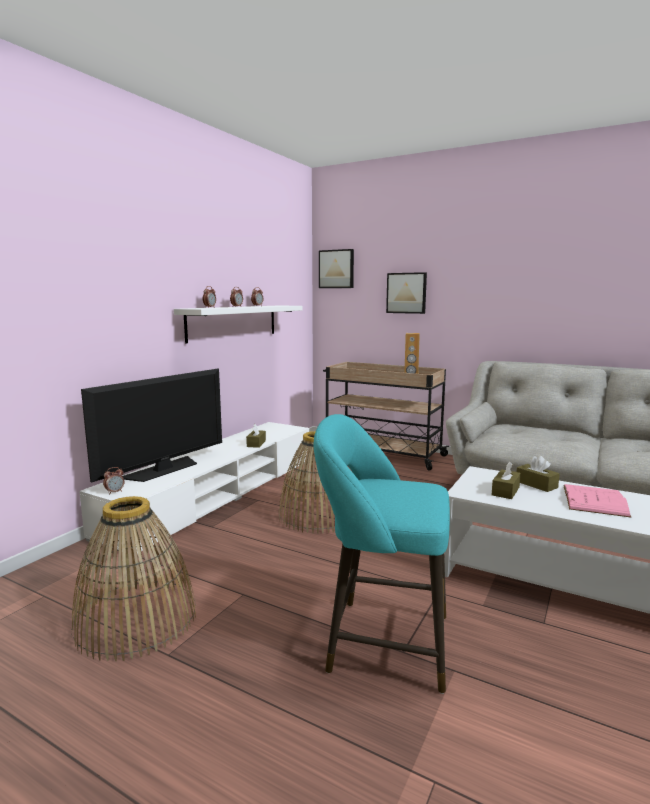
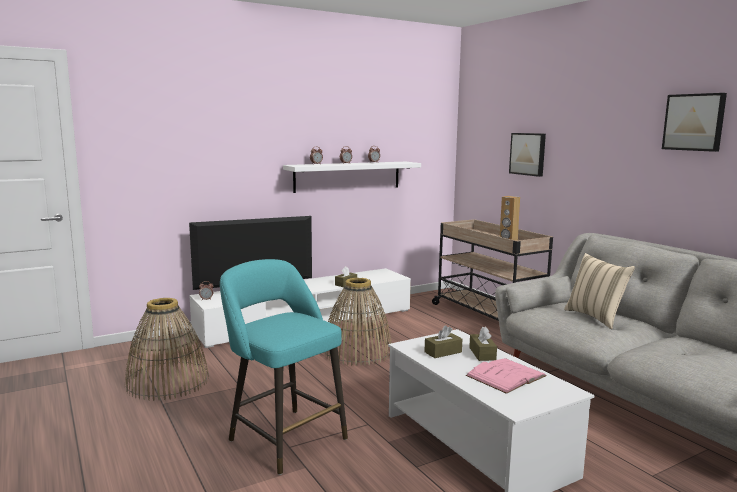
camera: 30 degrees right, 0 degrees up
picture [319,249,354,288] -> picture moved to [662,93,727,152]
none -> beige pillow [564,253,635,329]

